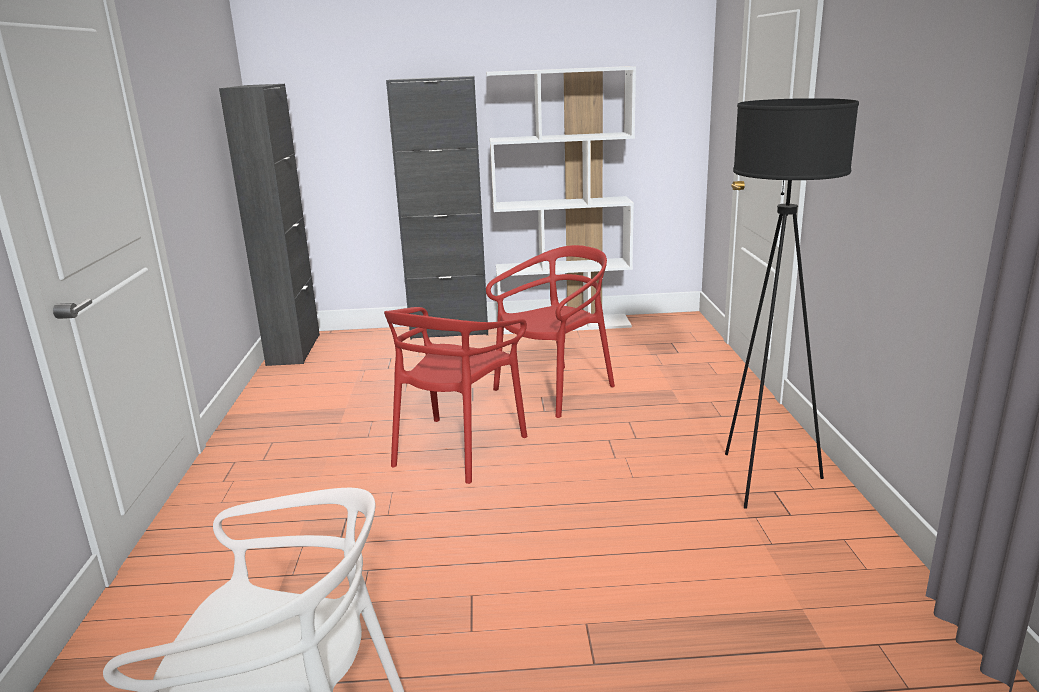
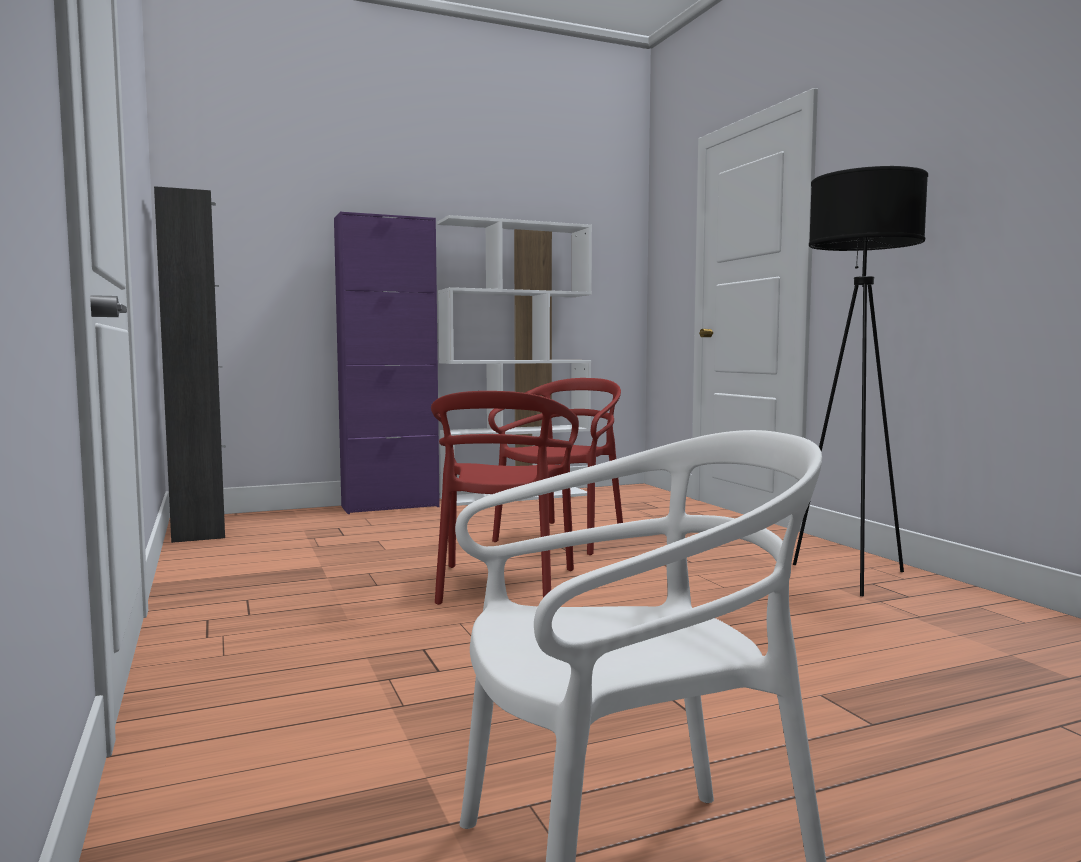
camera: 20 degrees left, 15 degrees down
black cabinet [386,76,488,339] -> purple cabinet [334,212,440,514]

